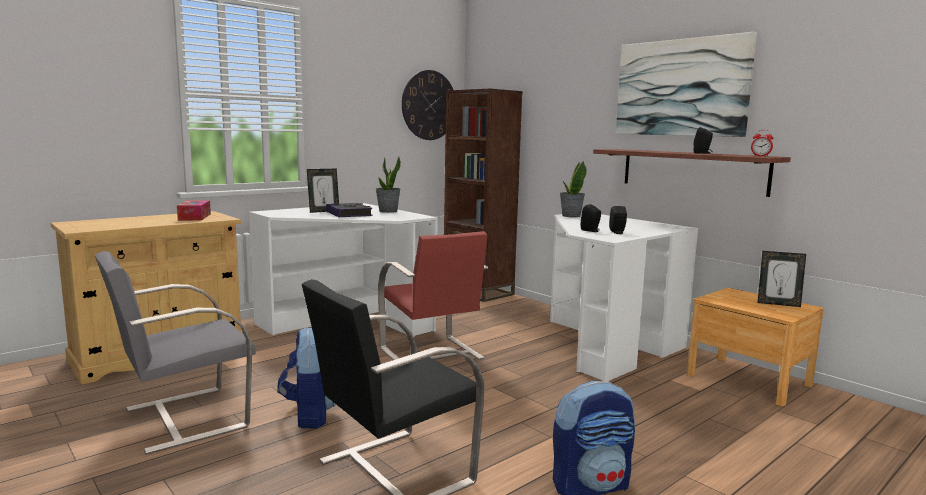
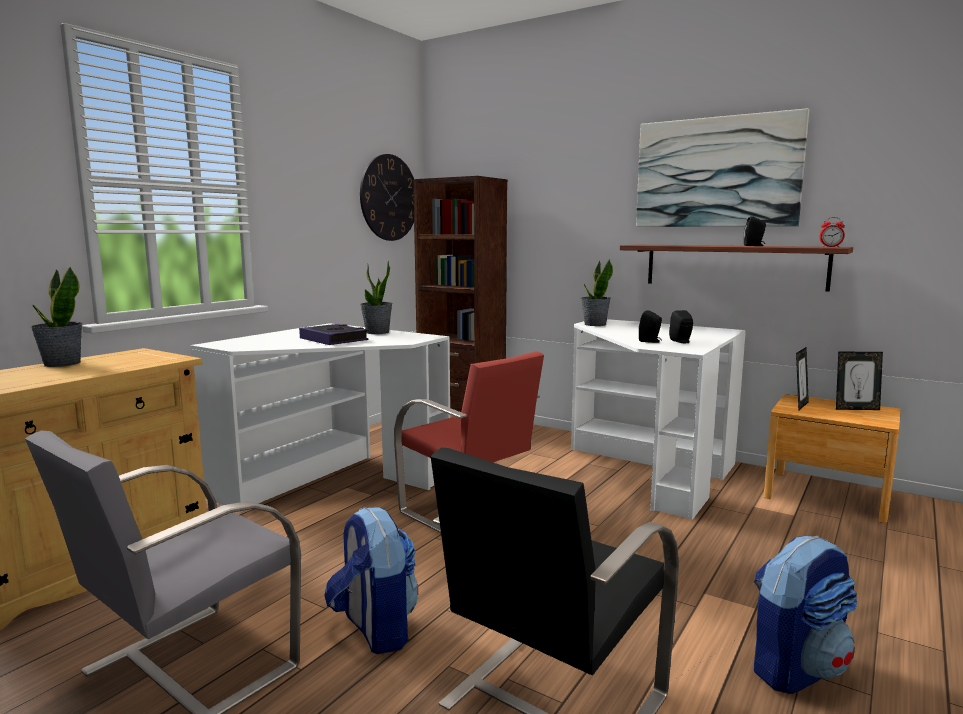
camera: 15 degrees left, 0 degrees up
tissue box [177,200,211,220] -> none
picture frame [307,169,339,213] -> picture frame moved to [796,347,809,411]
none -> potted plant [30,267,83,367]

